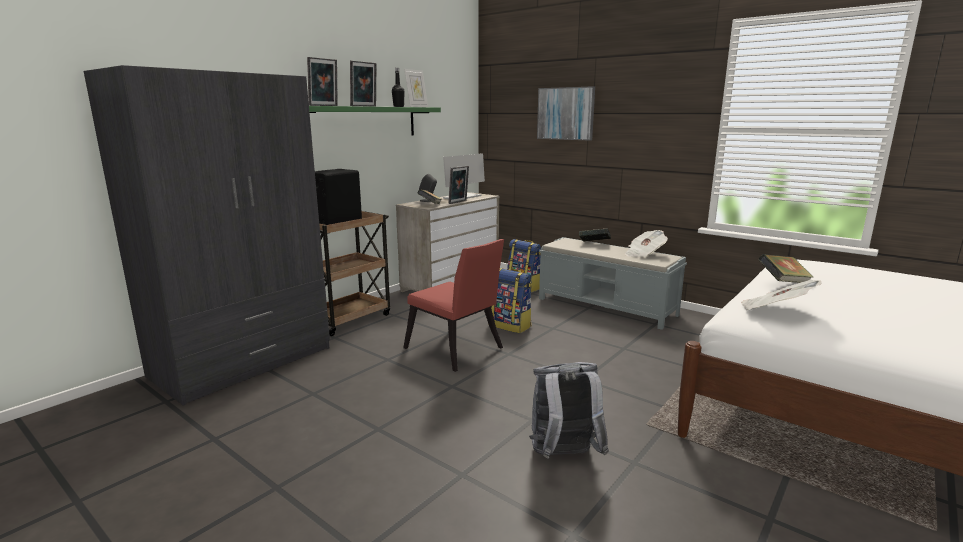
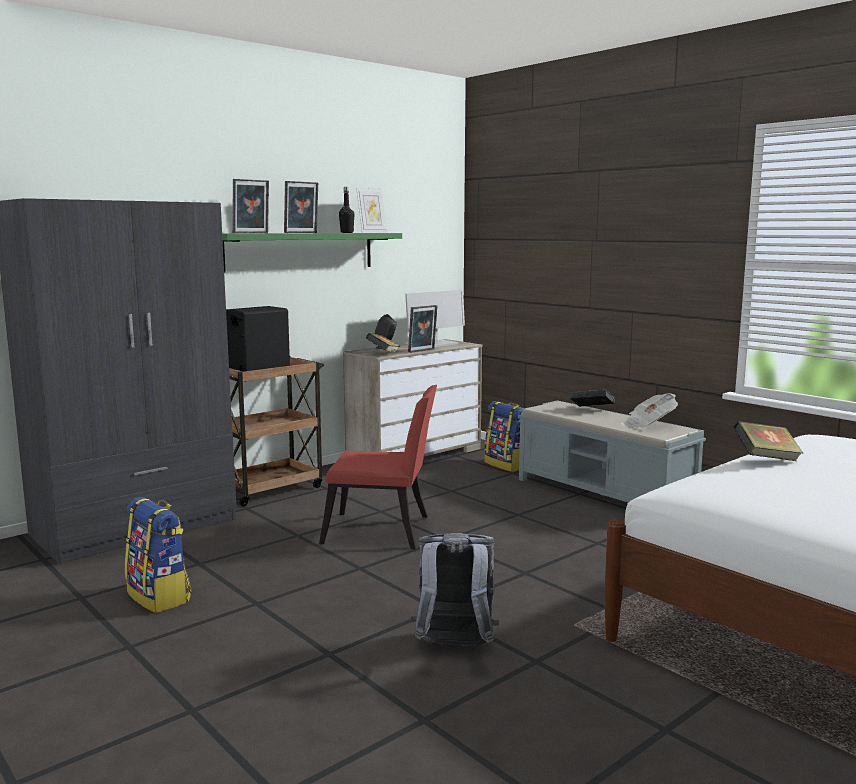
camera: 10 degrees right, 5 degrees down
red chair [403,239,504,372] -> red chair turned 45 degrees counterclockwise [319,385,437,549]
backpack [488,268,532,333] -> backpack moved to [125,497,191,613]
picture [537,86,595,141] -> none
newspaper [741,280,822,310] -> none

